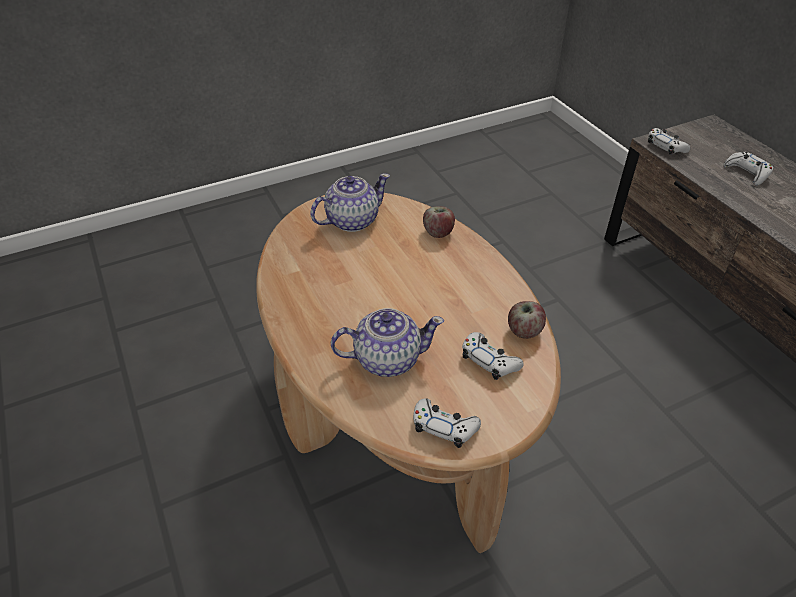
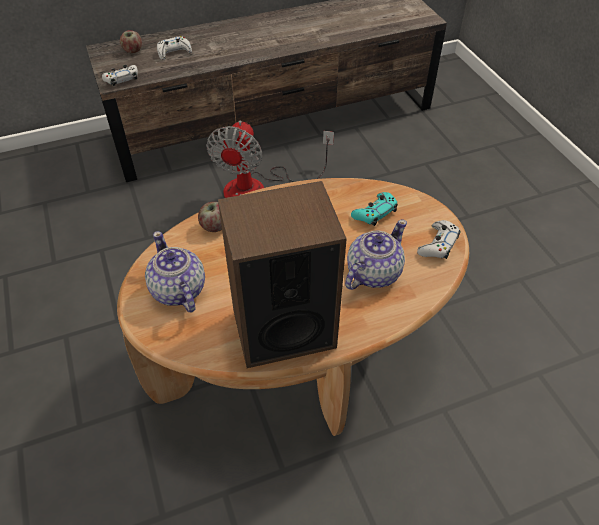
camera: 85 degrees left, 5 degrees up
teapot [331,308,444,377] -> teapot turned 45 degrees clockwise [345,220,407,290]
white game controller [462,332,524,380] -> turquoise game controller [351,192,398,226]
apple [508,301,546,339] -> apple moved to [120,30,142,53]
none -> fan [206,120,334,198]
none -> speaker [218,181,347,368]

